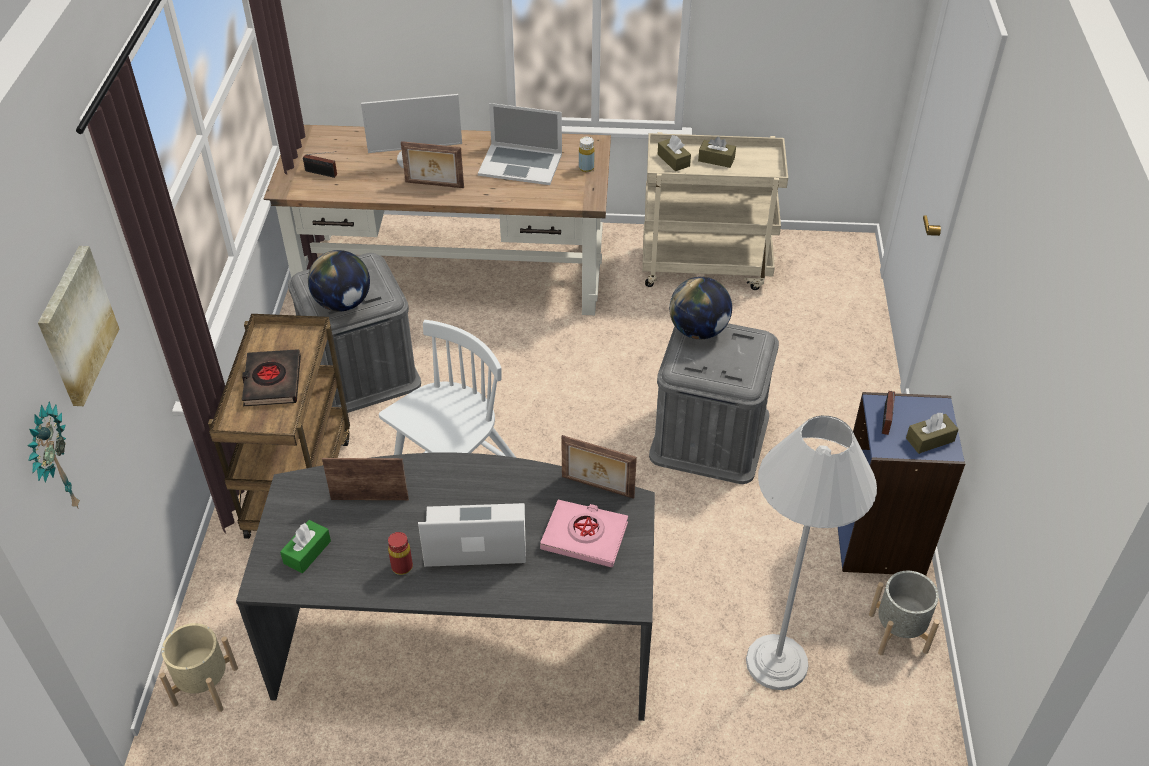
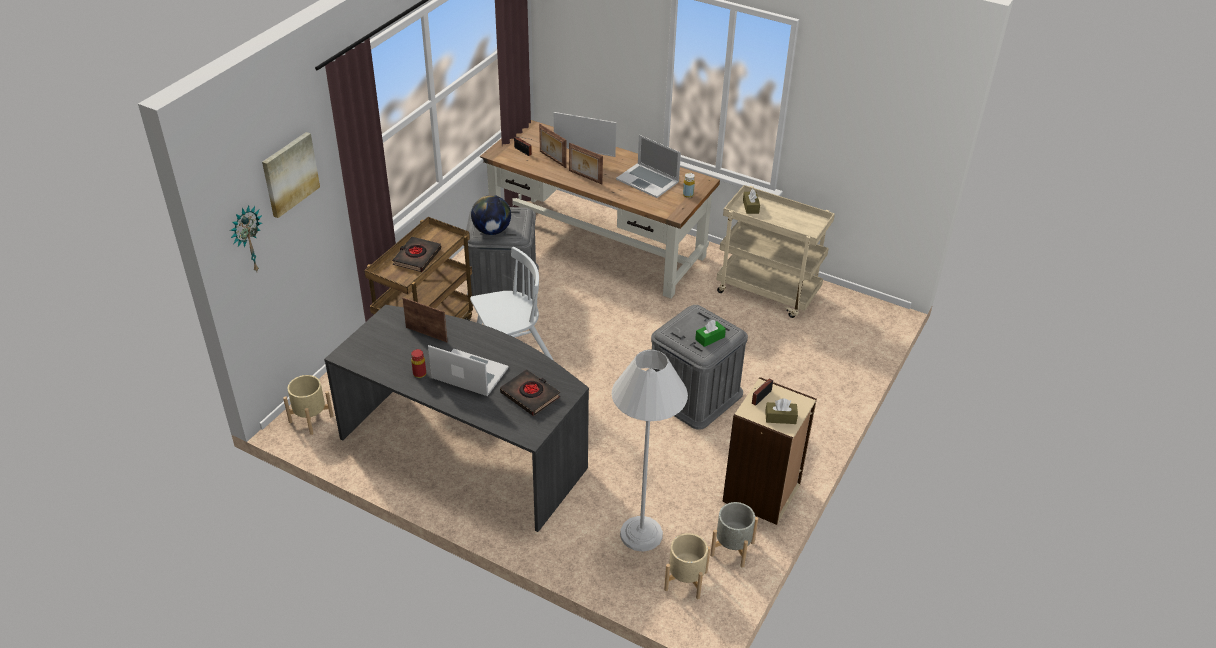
camera: 25 degrees right, 5 degrees down
green tissue box [280,520,331,573] -> green tissue box moved to [695,320,726,347]
pink book [540,500,628,568] -> black book [500,370,560,416]
picture frame [561,435,637,499] -> picture frame moved to [539,124,567,168]
globe [669,277,732,339] -> none
brown tissue box [698,136,736,168] -> none
blue bookcase [838,392,965,576] -> beige bookcase [722,377,817,525]
none -> beige planter [664,533,710,599]

